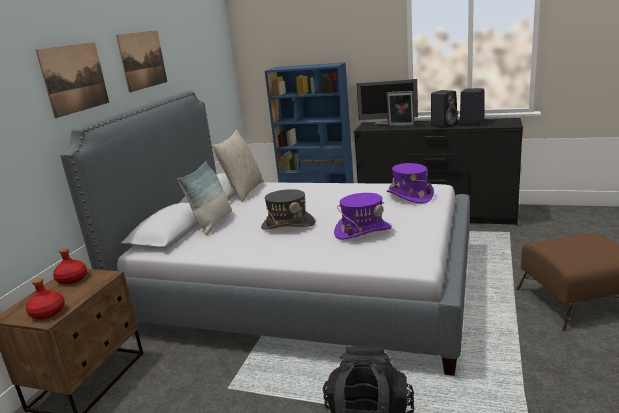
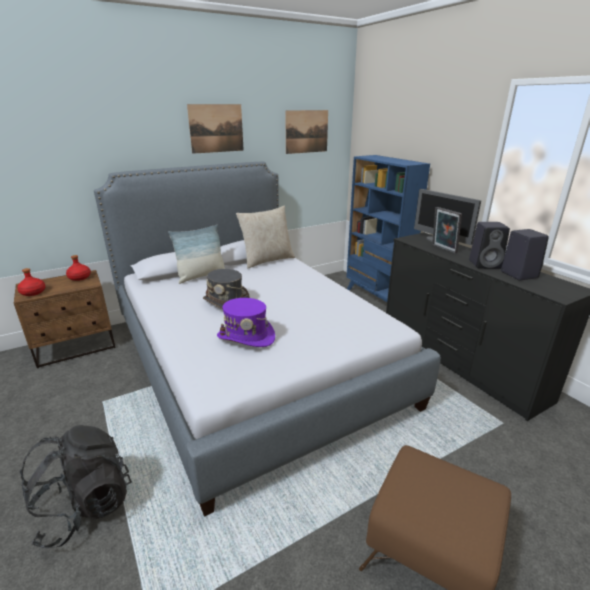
camera: 40 degrees right, 5 degrees up
picture [36,42,109,118] -> picture moved to [285,110,328,154]
purple hat [387,163,434,203] -> none

